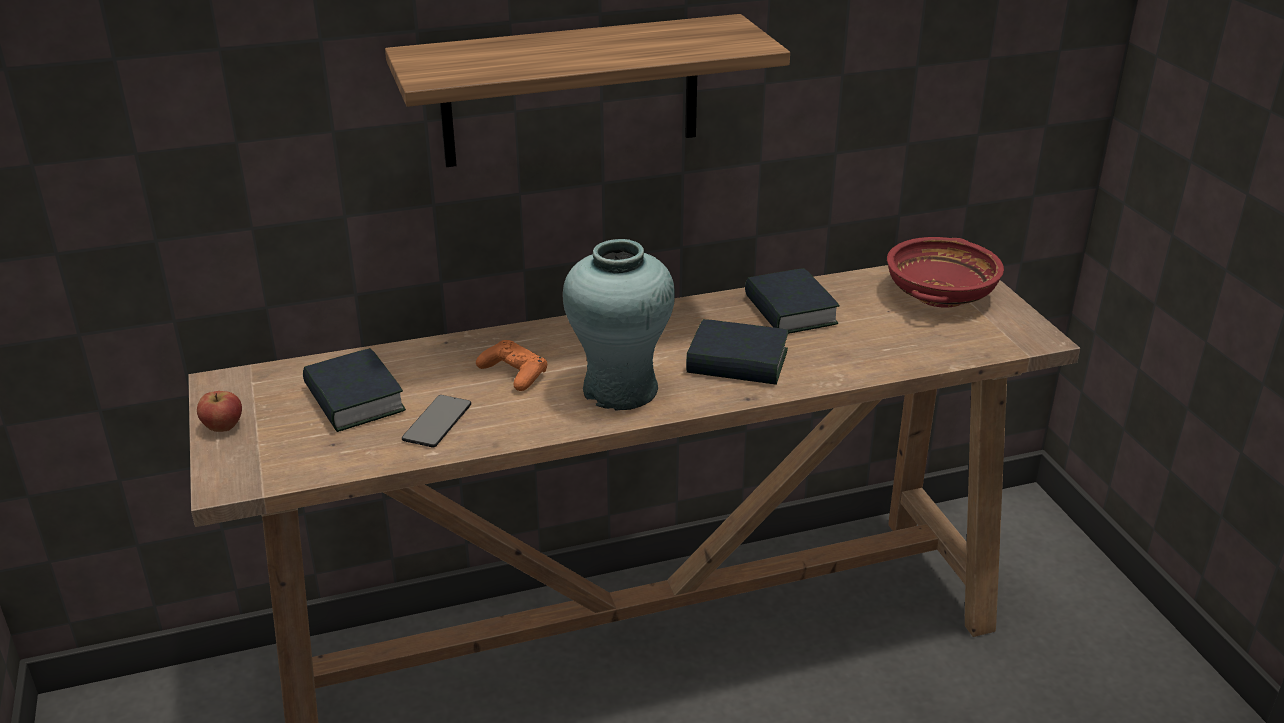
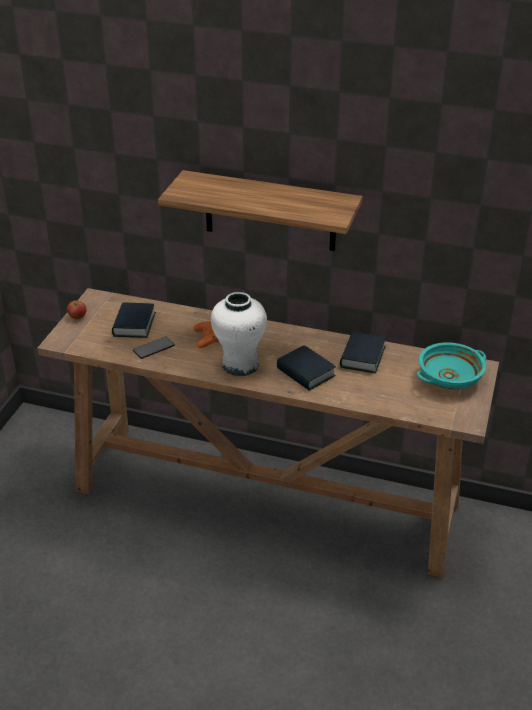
camera: 35 degrees right, 5 degrees up
turquoise vase [563,239,675,410] -> white vase [211,292,267,376]
red bowl [887,237,1004,308] -> turquoise bowl [417,342,486,389]

